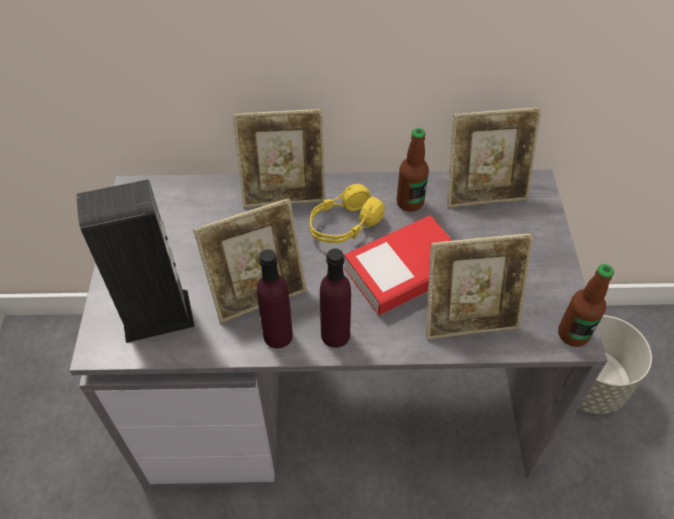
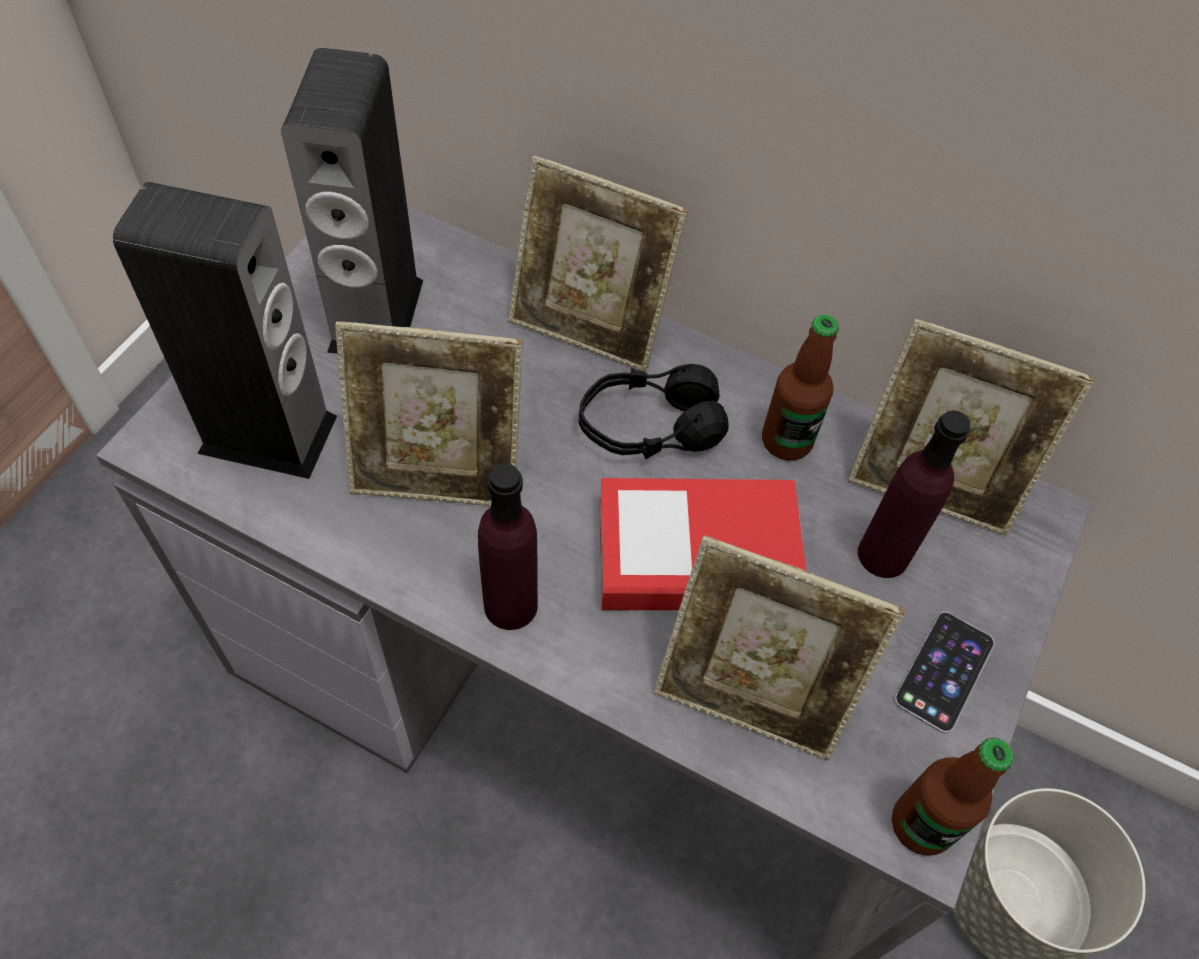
camera: 25 degrees right, 5 degrees up
purple bottle [257,249,293,348] -> purple bottle moved to [858,410,970,578]
yellow headphones [310,184,385,243] -> black headphones [578,364,729,460]
none -> speaker [281,48,423,354]
none -> phone [894,612,995,733]

